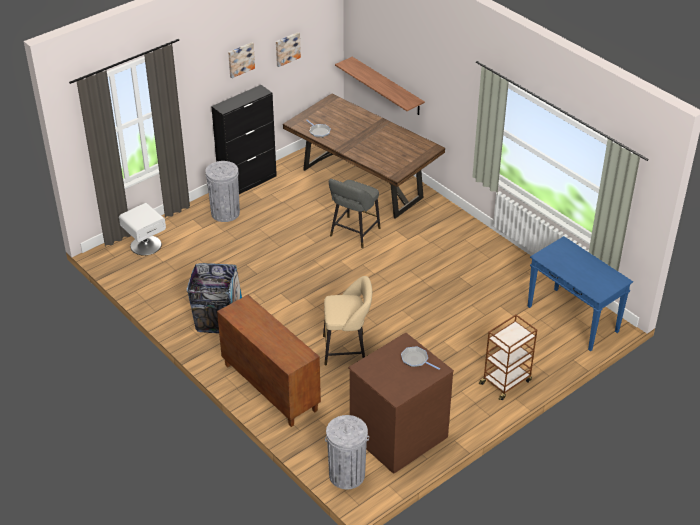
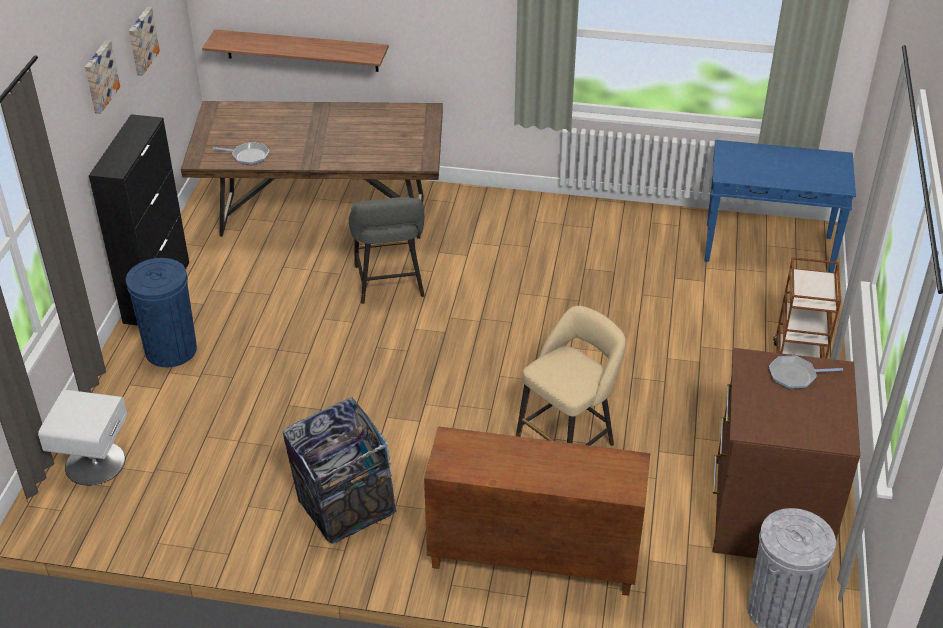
camera: 40 degrees left, 0 degrees up
grey trash can [205,161,240,222] -> blue trash can [126,258,197,367]

